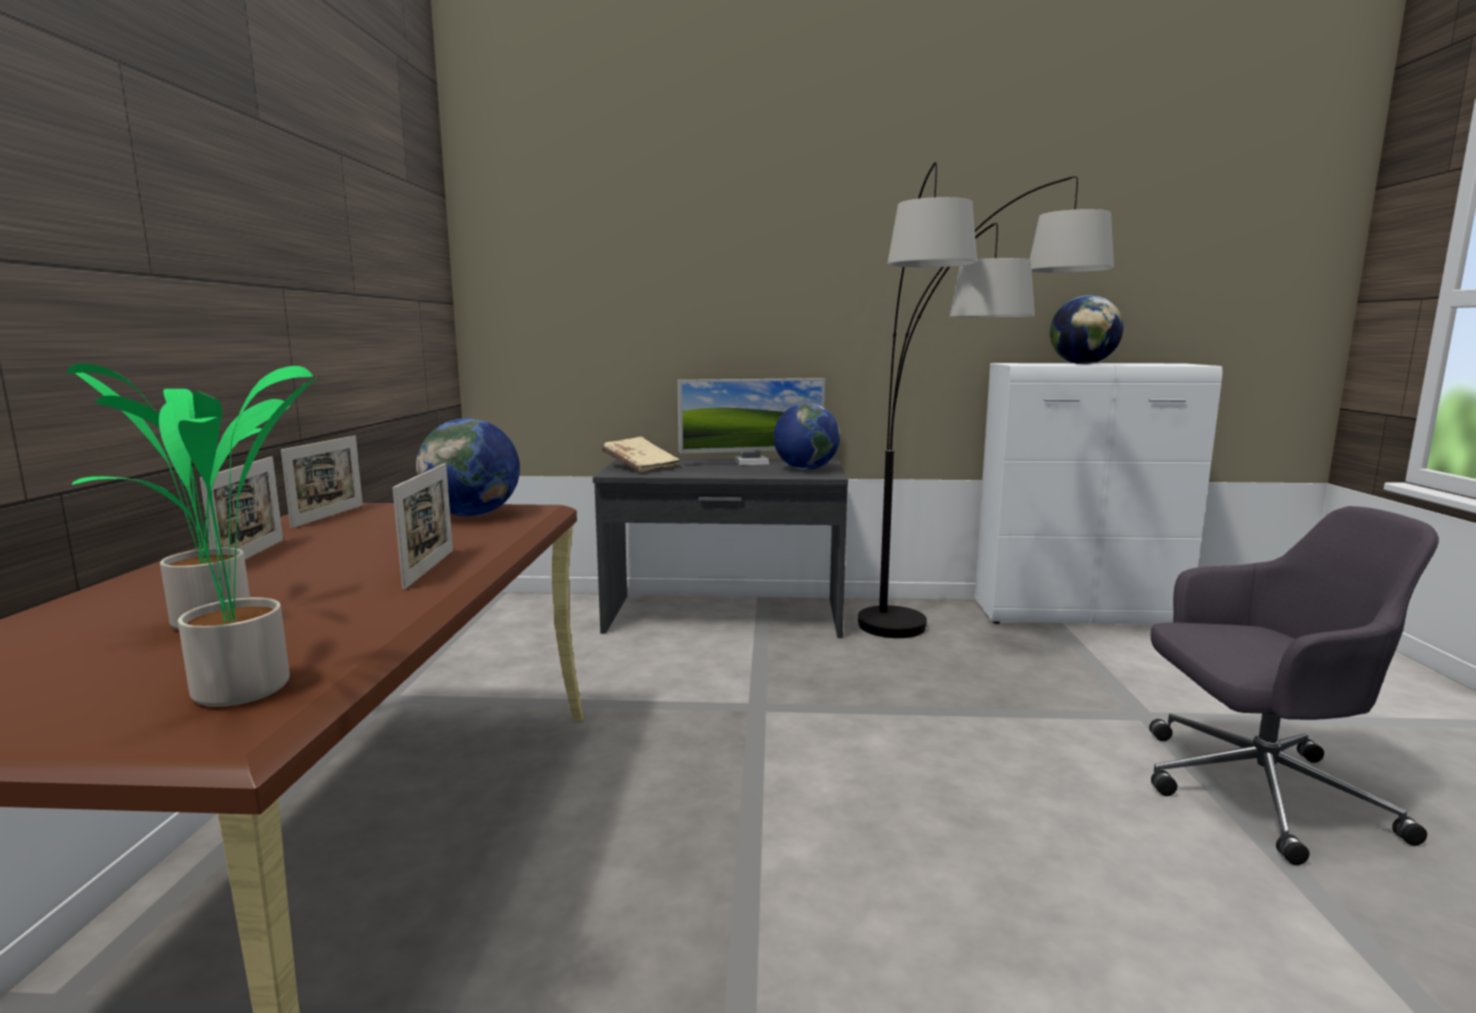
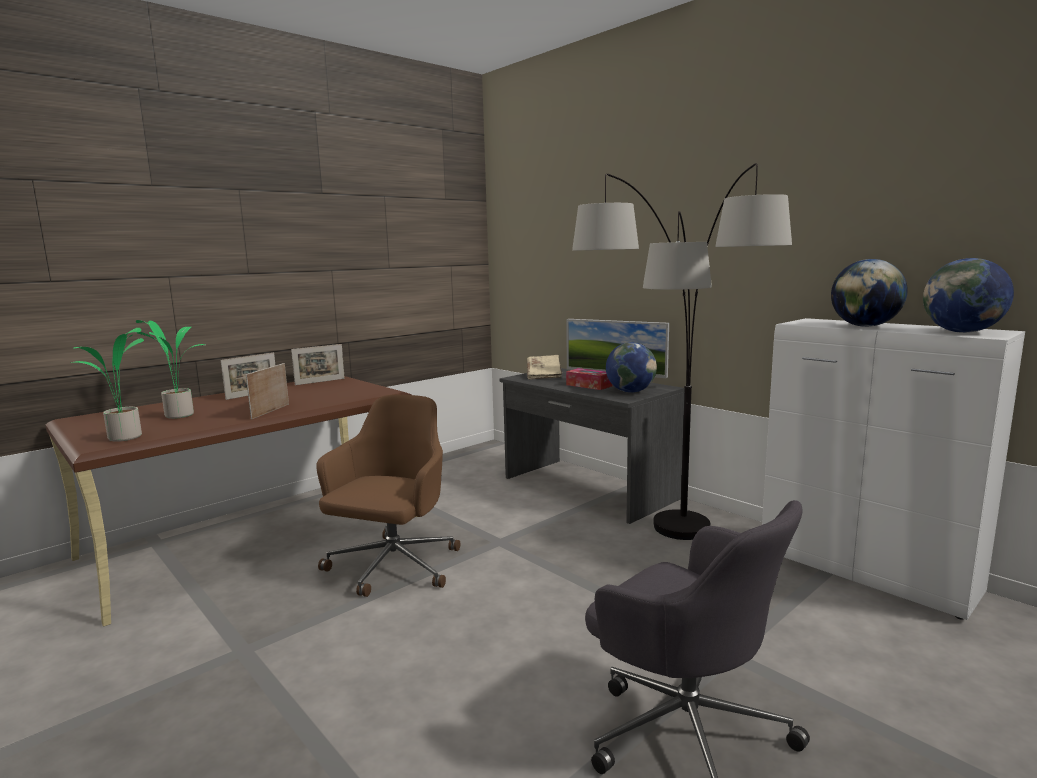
camera: 45 degrees right, 0 degrees up
picture frame [393,463,453,590] -> picture frame turned 150 degrees clockwise [246,363,289,419]
globe [416,418,520,517] -> globe moved to [923,258,1014,333]
none -> brown office chair [316,395,460,597]
none -> tissue box [566,368,613,390]

